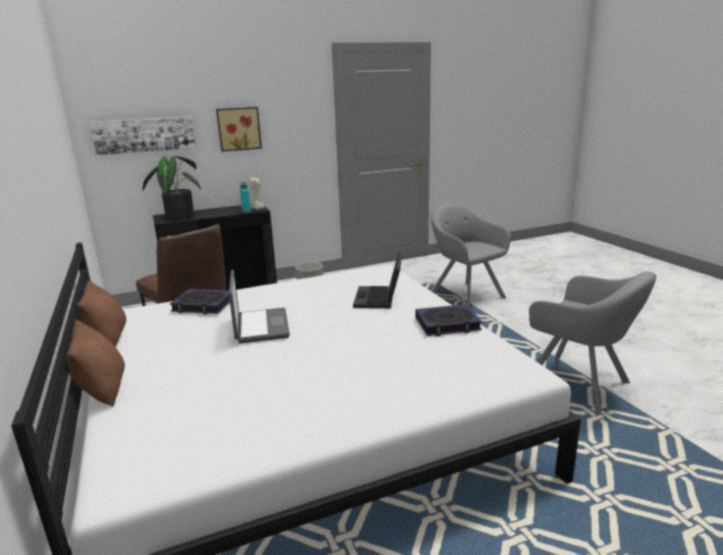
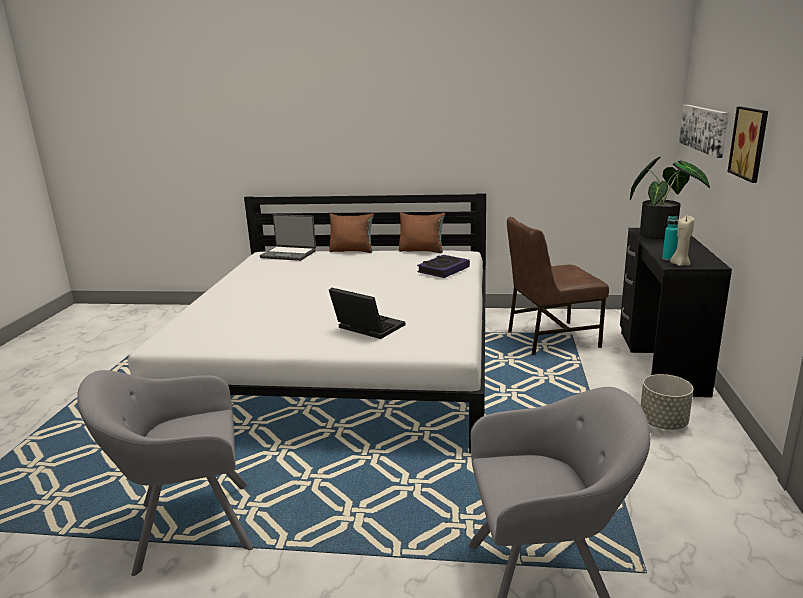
camera: 120 degrees right, 0 degrees up
laptop [229,270,290,344] -> laptop moved to [260,214,316,261]
book [415,304,482,336] -> none

